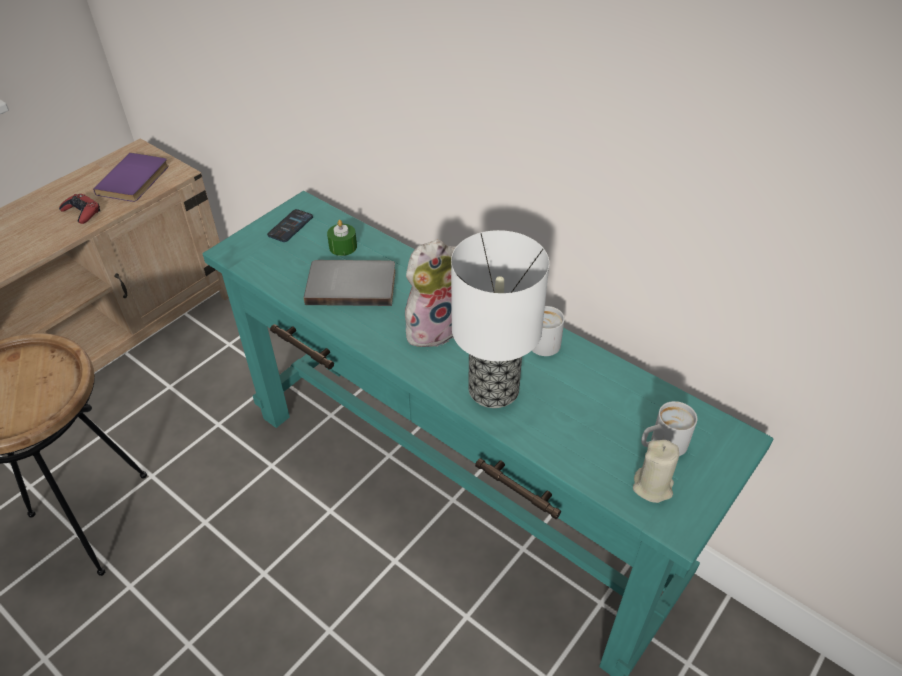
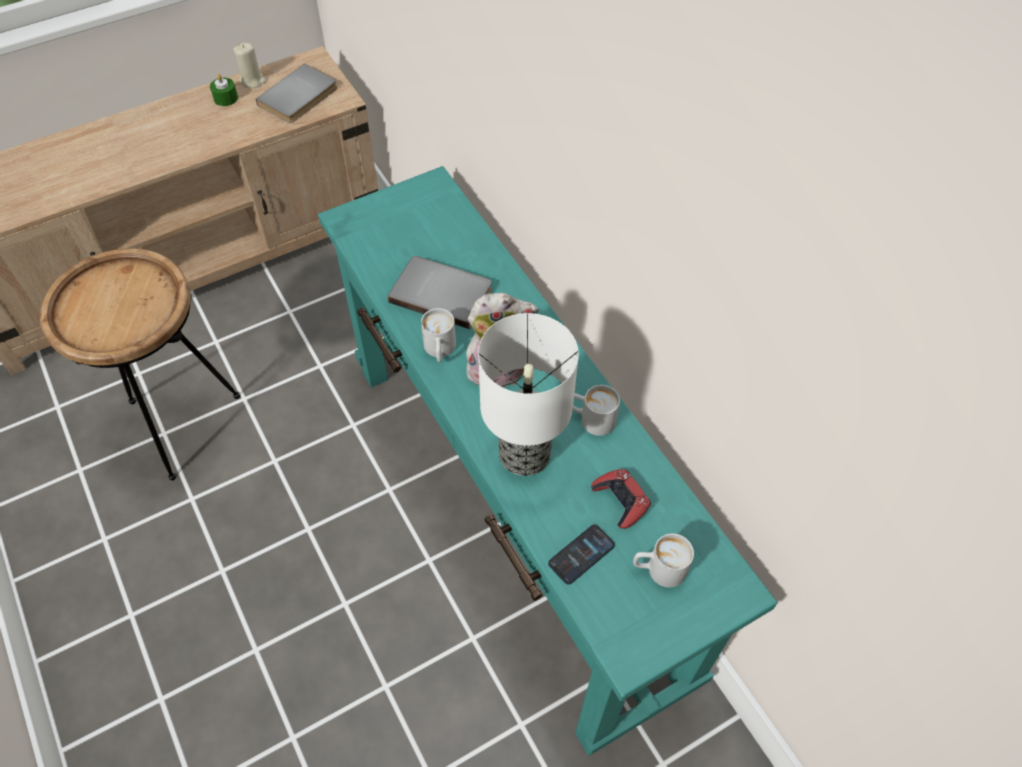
camera: 20 degrees right, 10 degrees up
red game controller [59,194,100,224] -> red game controller moved to [591,469,651,529]
purple book [93,153,169,202] -> grey book [256,64,337,123]
phone [267,209,313,242] -> phone moved to [548,525,615,585]
green candle [327,220,357,256] -> green candle moved to [210,74,238,106]
beige candle [633,440,679,503] -> beige candle moved to [233,43,266,88]
none -> white mug [421,308,456,362]

